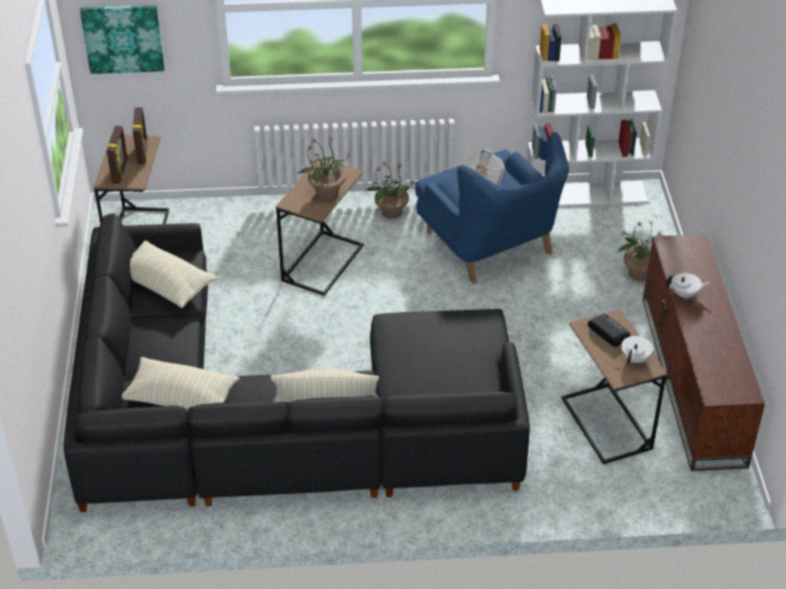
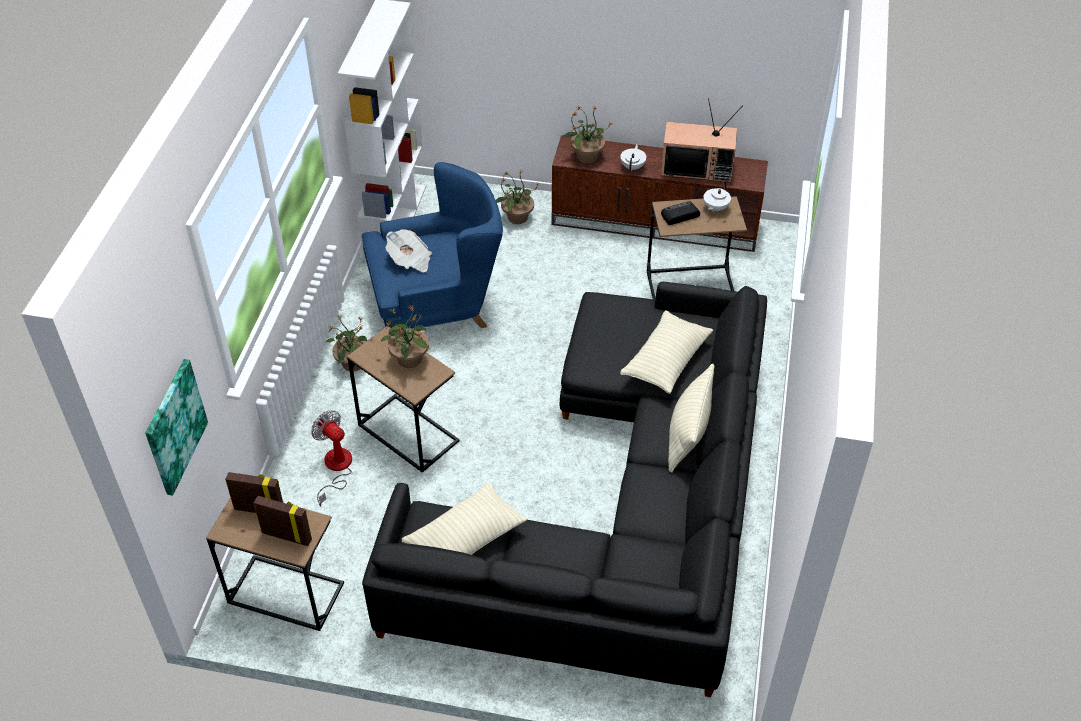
camera: 75 degrees left, 5 degrees up
beige pillow [122,357,240,411] -> beige pillow moved to [620,311,713,394]
white teapot [621,332,653,364] -> white teapot turned 105 degrees counterclockwise [704,181,731,212]
none -> fan [311,410,352,507]
none -> potted plant [562,106,612,163]
none -> television [661,98,743,182]

